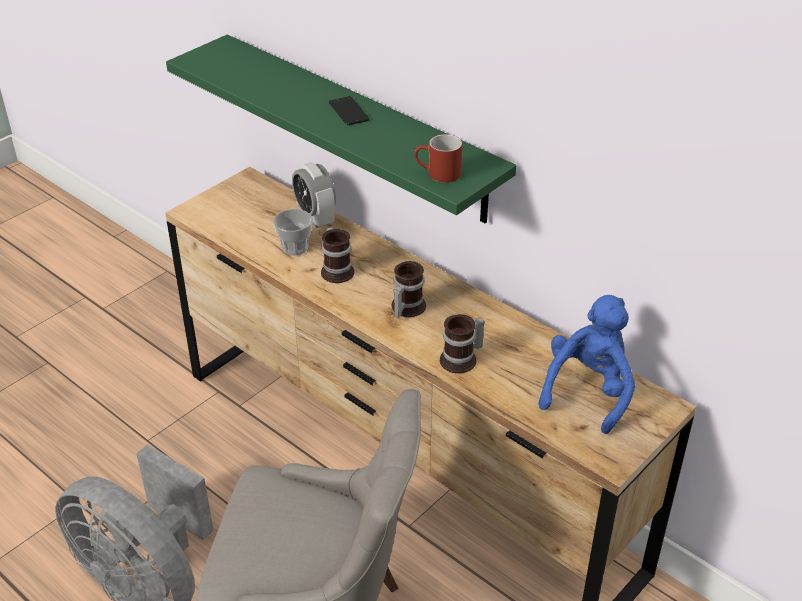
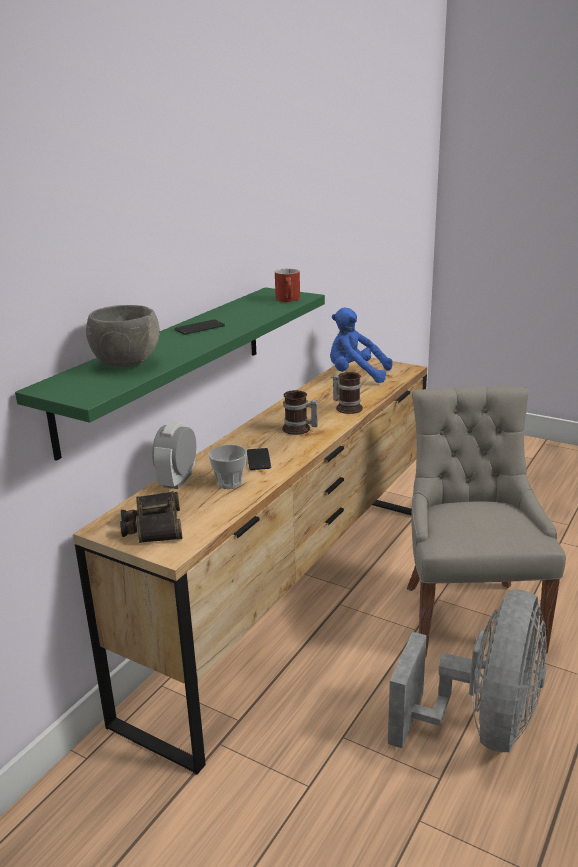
camera: 100 degrees left, 15 degrees down
alarm clock [292,162,336,228] -> alarm clock turned 150 degrees clockwise [152,422,196,489]
mug [321,227,354,283] -> phone [247,448,271,470]
none -> grey bowl [86,305,160,368]
none -> binoculars [120,491,183,543]

